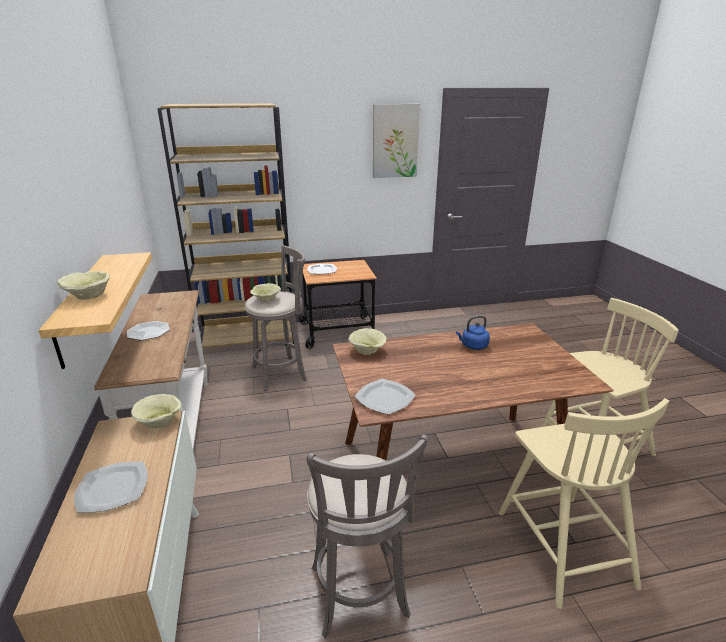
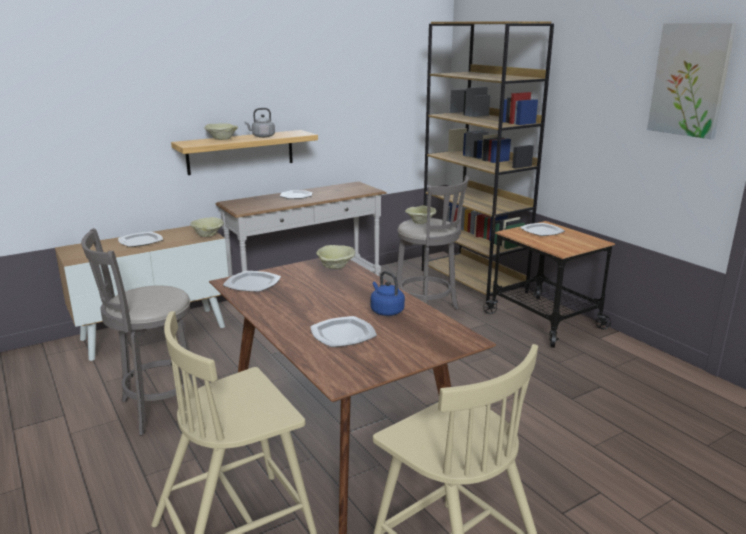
camera: 70 degrees right, 5 degrees down
none -> grey kettle [245,108,275,138]
none -> plate [310,316,377,347]

